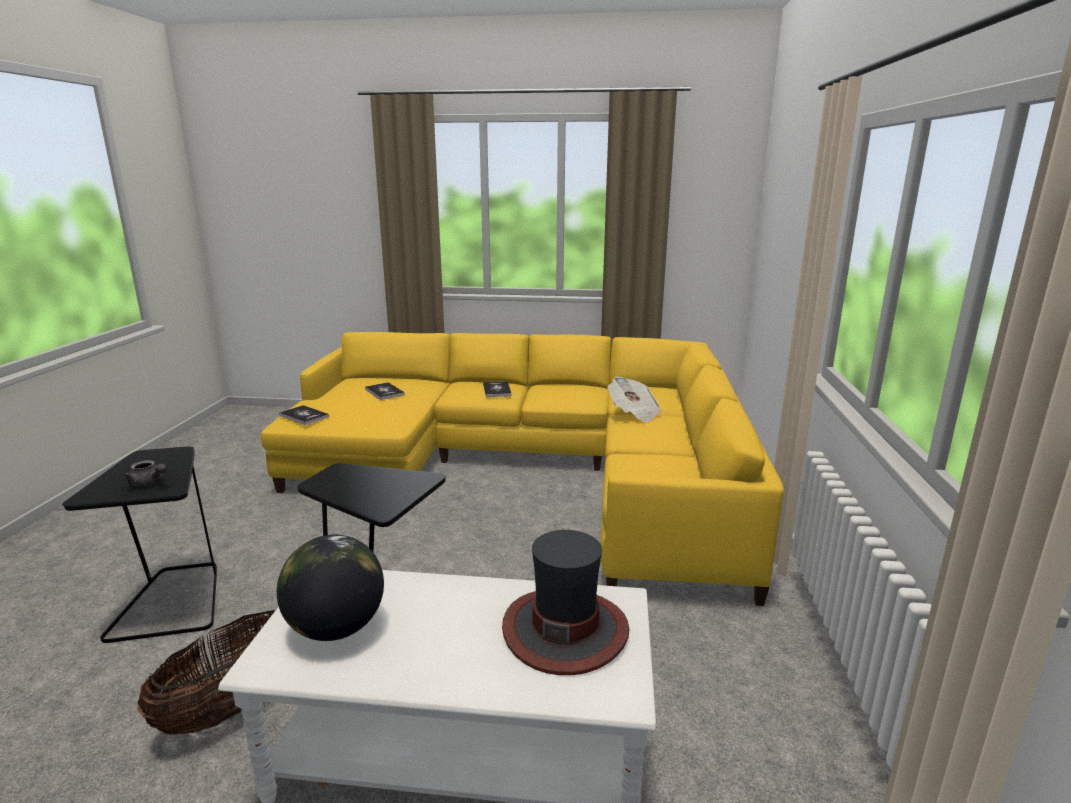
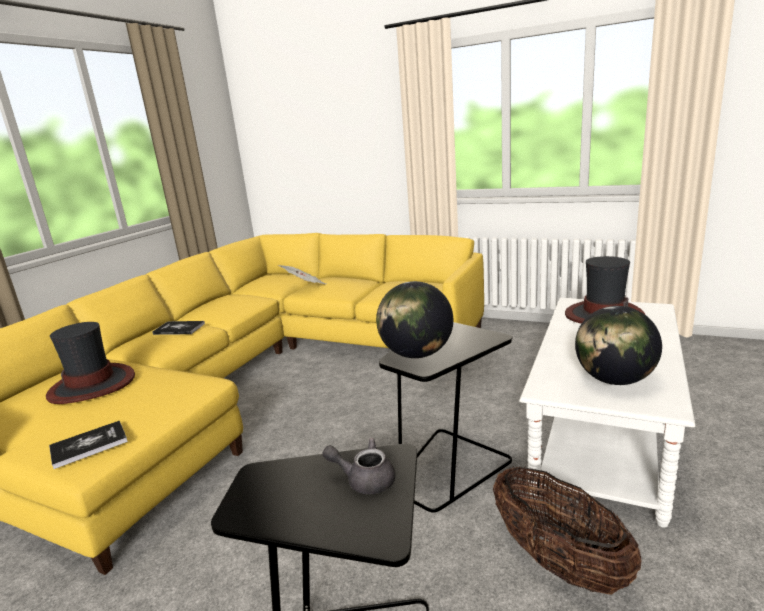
camera: 70 degrees left, 0 degrees up
grey teapot [123,460,167,486] -> grey teapot turned 120 degrees counterclockwise [322,438,395,494]
book [365,382,405,400] -> hat [46,322,135,404]
none -> globe [376,281,453,358]

